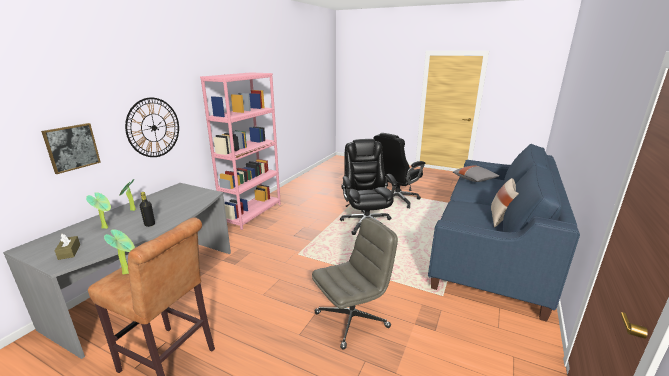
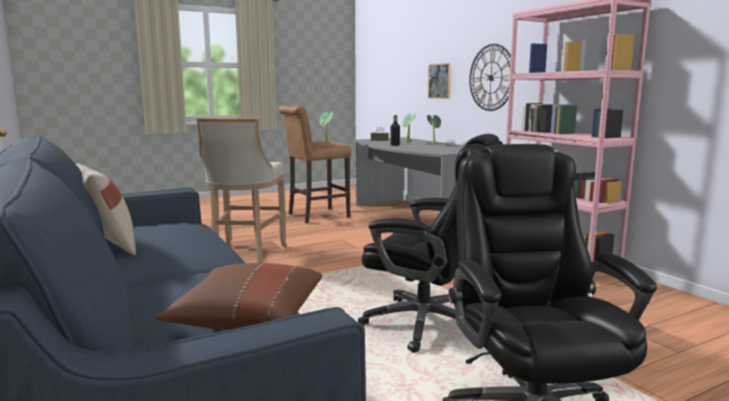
camera: 125 degrees right, 10 degrees down
grey office chair [312,218,398,350] -> beige stool [197,118,287,263]
grey pillow [453,165,499,182] -> brown pillow [155,263,322,330]

